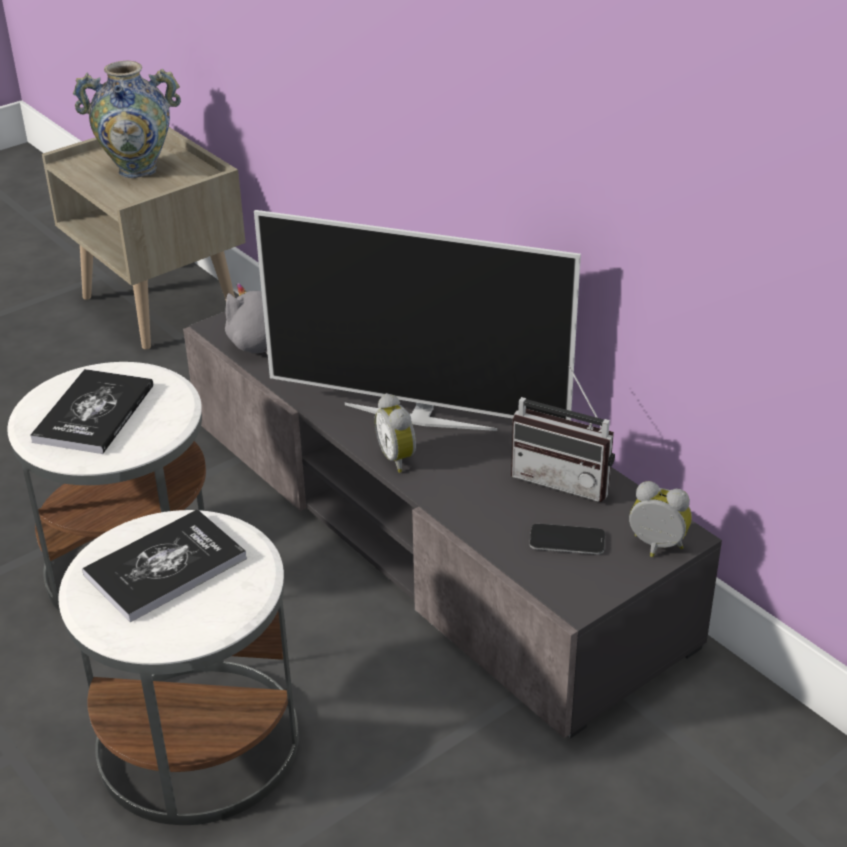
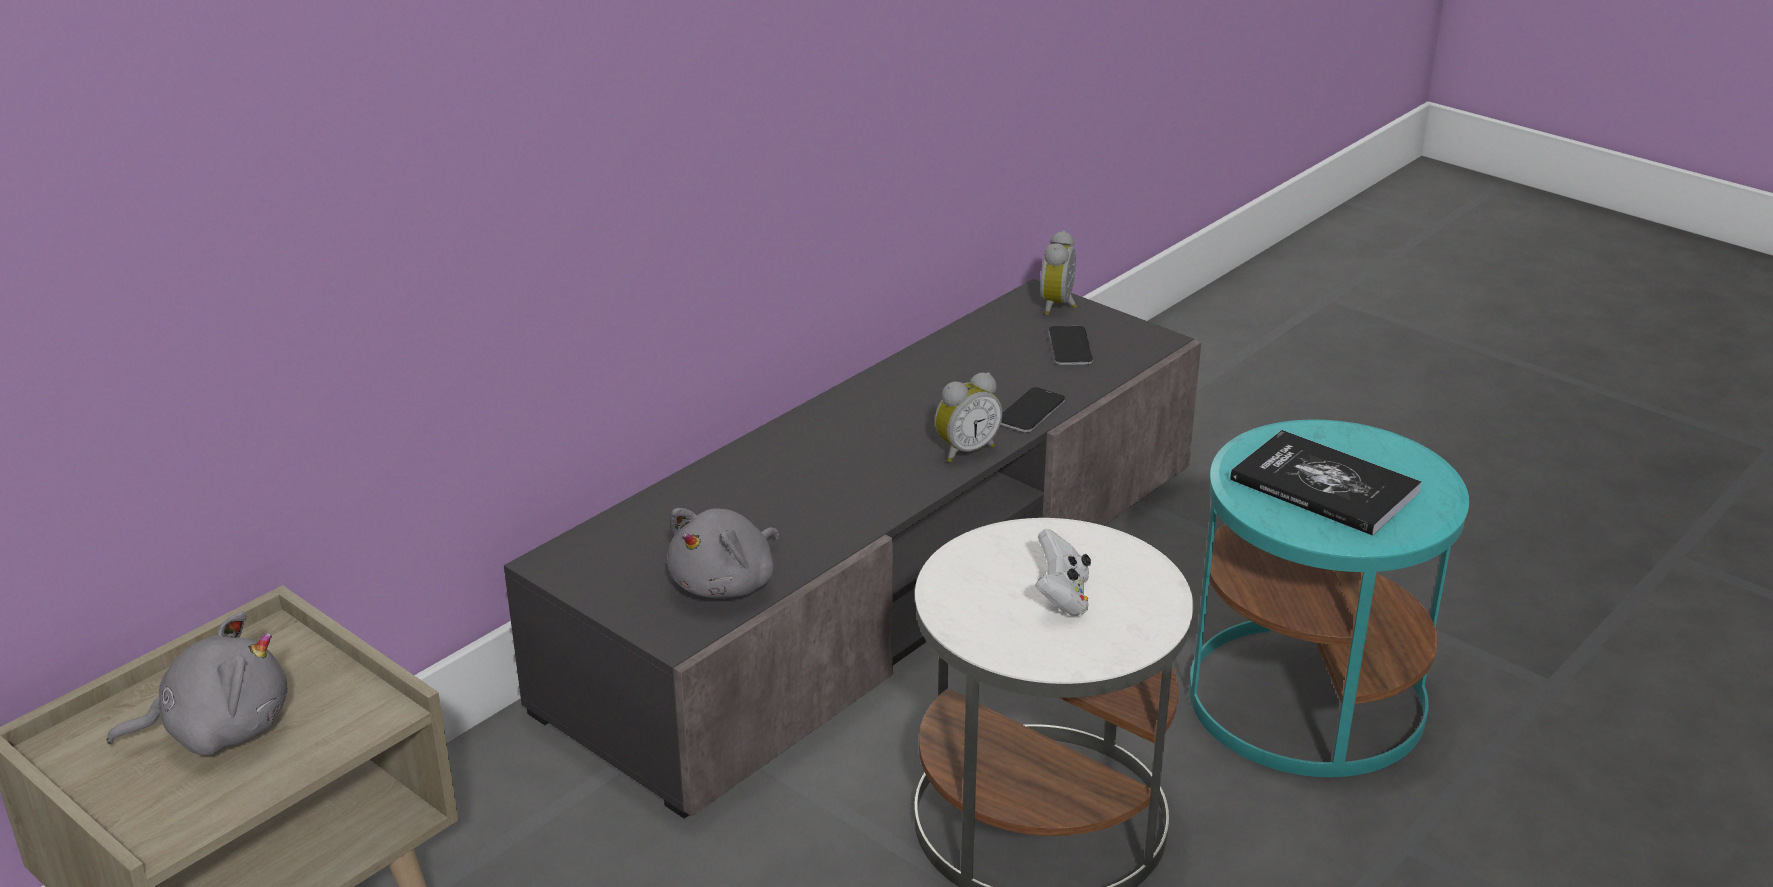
camera: 100 degrees left, 5 degrees down
book [30,369,153,454] -> white game controller [1035,529,1091,616]
white side table [58,510,299,825] -> turquoise side table [1189,420,1469,777]
vase [73,61,181,178] -> grey plush toy [106,611,288,755]
television [254,210,581,431] -> none
radio [511,366,615,502] -> none
none -> phone [1000,387,1065,433]

